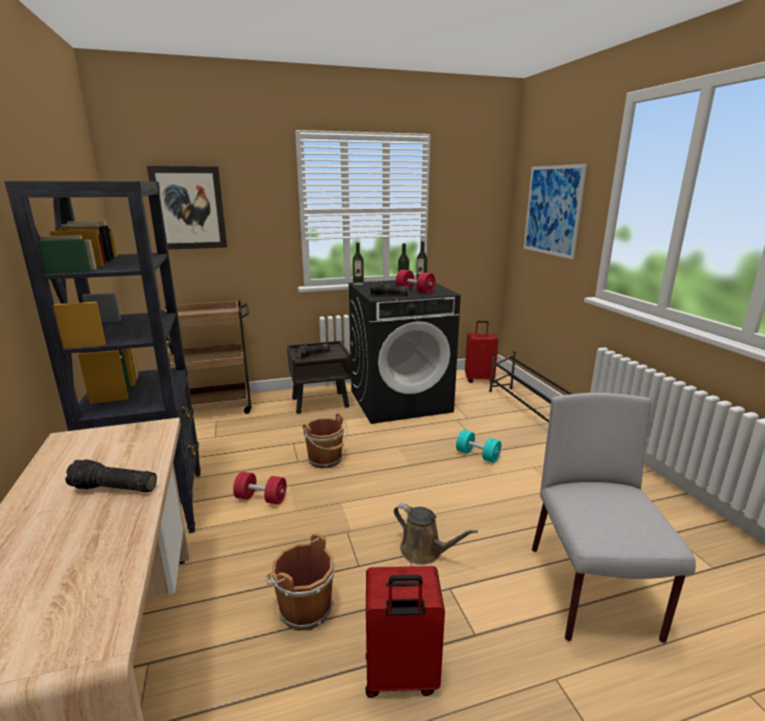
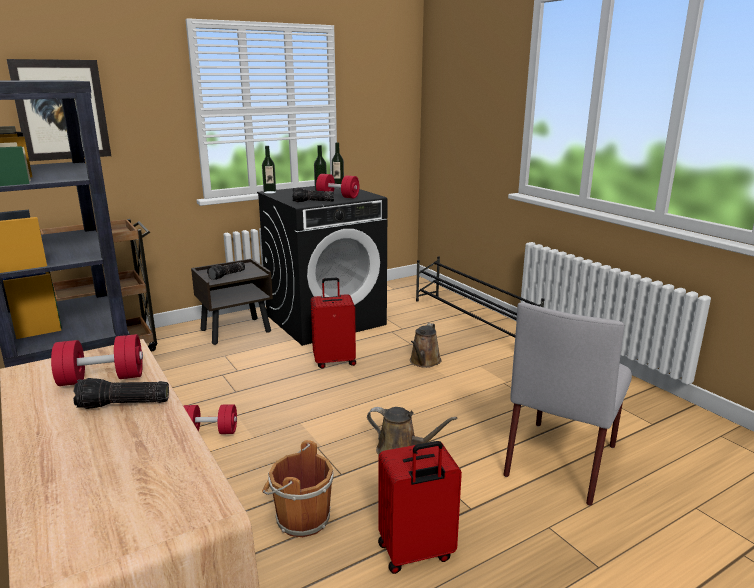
camera: 15 degrees left, 0 degrees up
brown bucket [303,413,347,468] -> none
turquoise dumbbell [456,430,501,463] -> brown watering can [410,323,441,368]
red suitcase [465,321,498,384] -> red suitcase moved to [311,278,356,368]
picture [524,164,587,259] -> none
grey chair [532,393,696,643] -> grey chair turned 135 degrees counterclockwise [504,302,632,506]
none -> red dumbbell [51,334,143,386]

